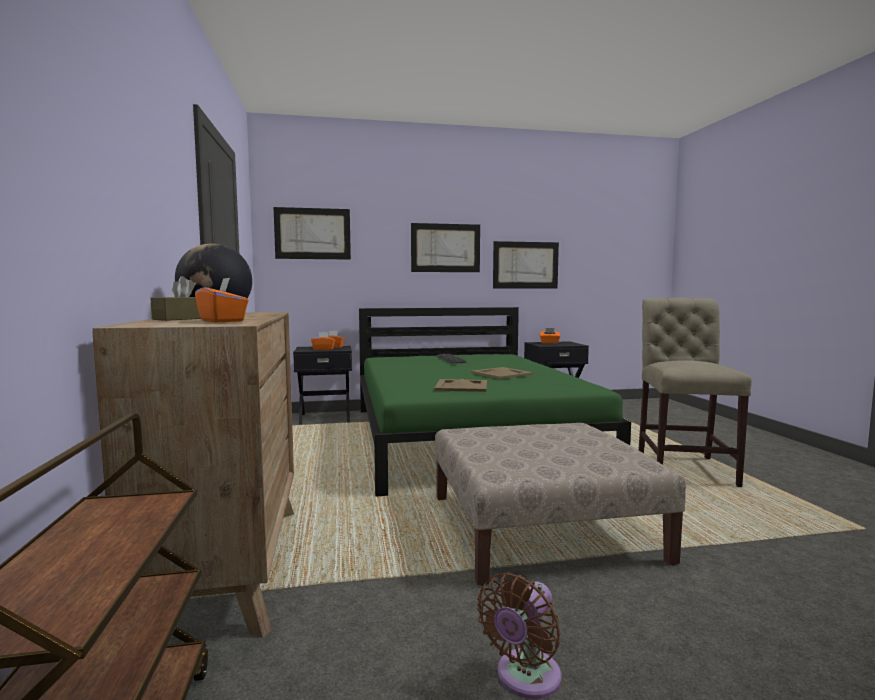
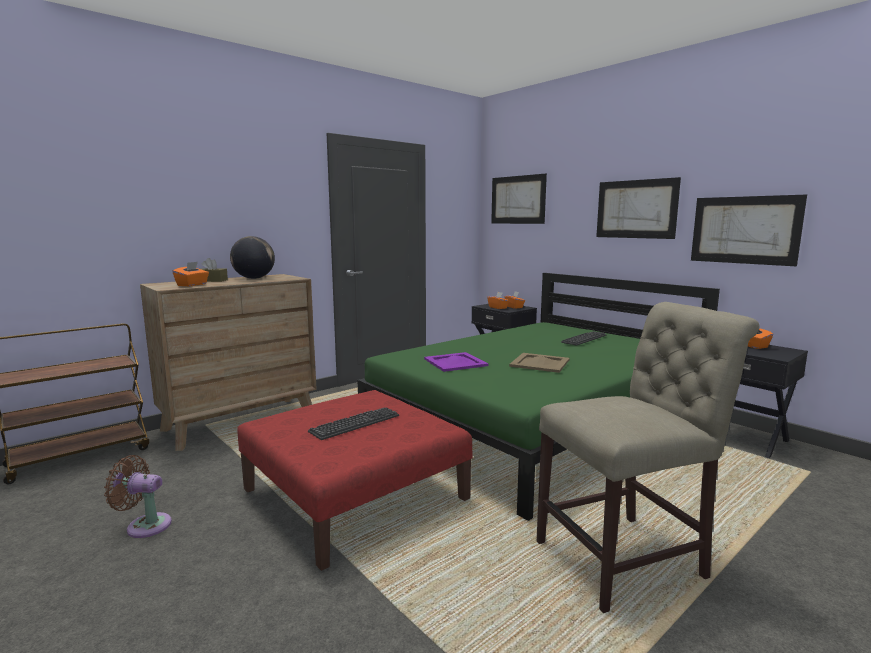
camera: 60 degrees right, 5 degrees up
beige tray [434,379,487,392] -> purple tray [424,352,489,372]
beige ottoman [435,423,686,586] -> red ottoman [237,390,473,571]
none -> keyboard [308,407,399,440]

